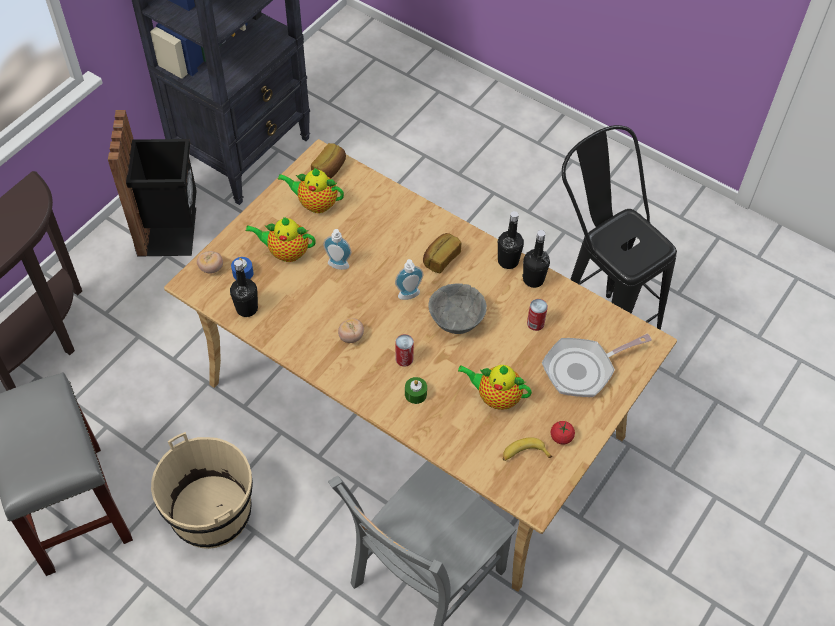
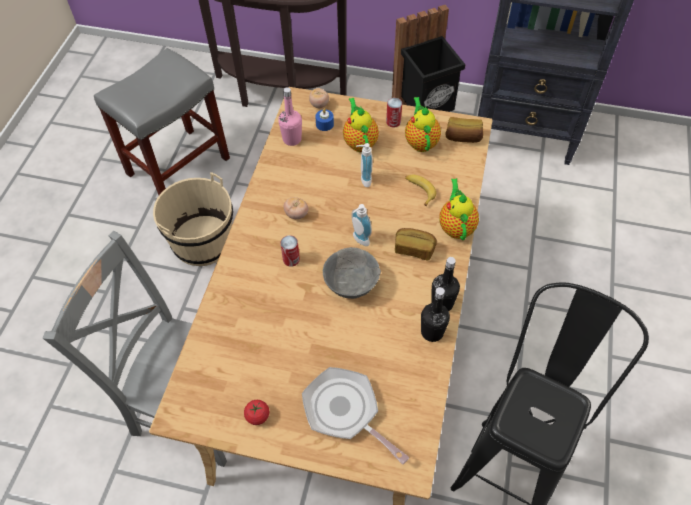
camera: 70 degrees right, 0 degrees up
black bottle [230,260,258,317] -> pink bottle [278,87,302,146]
green candle [405,377,427,404] -> none
teapot [458,365,532,410] -> teapot moved to [439,178,479,241]
banana [503,437,552,461] -> banana moved to [405,174,436,207]
can [527,299,548,331] -> can moved to [386,98,402,128]

